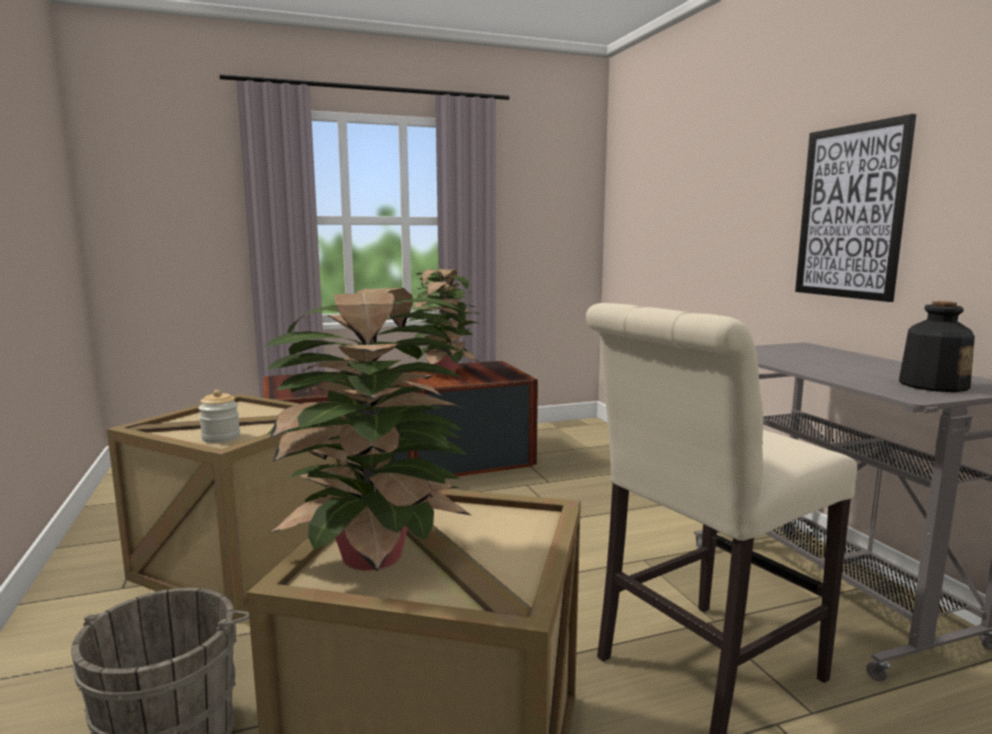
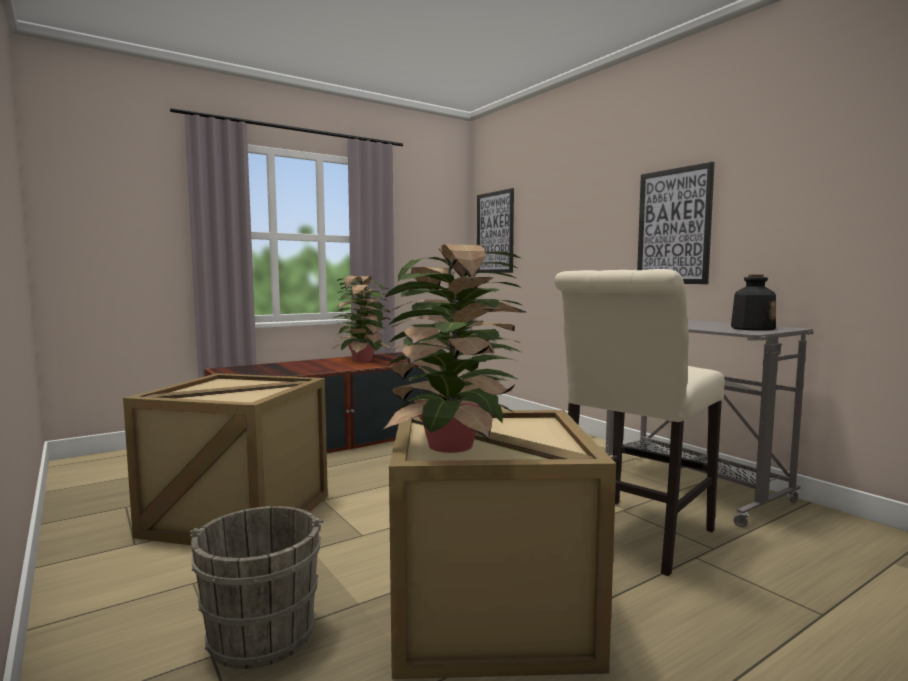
camera: 15 degrees left, 5 degrees down
jar [198,390,240,443] -> none
none -> picture [477,188,514,273]

